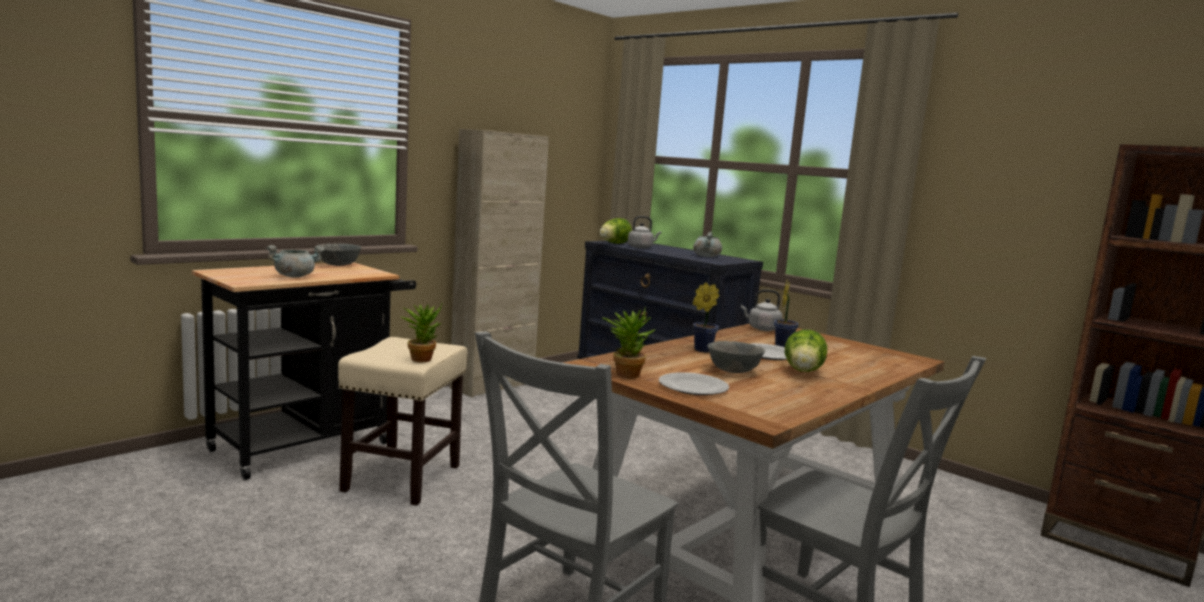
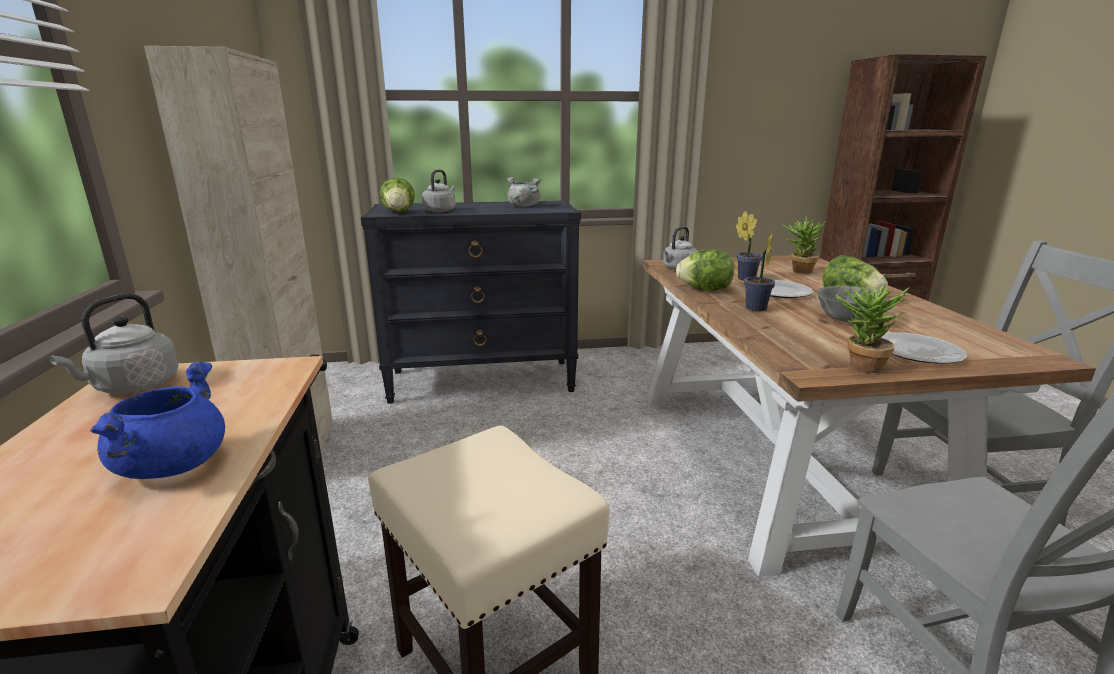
camera: 50 degrees left, 10 degrees up
grey cooking pot [266,245,325,277] -> blue cooking pot [90,361,225,479]
grey bowl [315,244,361,266] -> grey kettle [49,293,179,394]
potted plant [401,303,442,362] -> potted plant moved to [782,216,827,274]
none -> lettuce [676,250,734,291]

